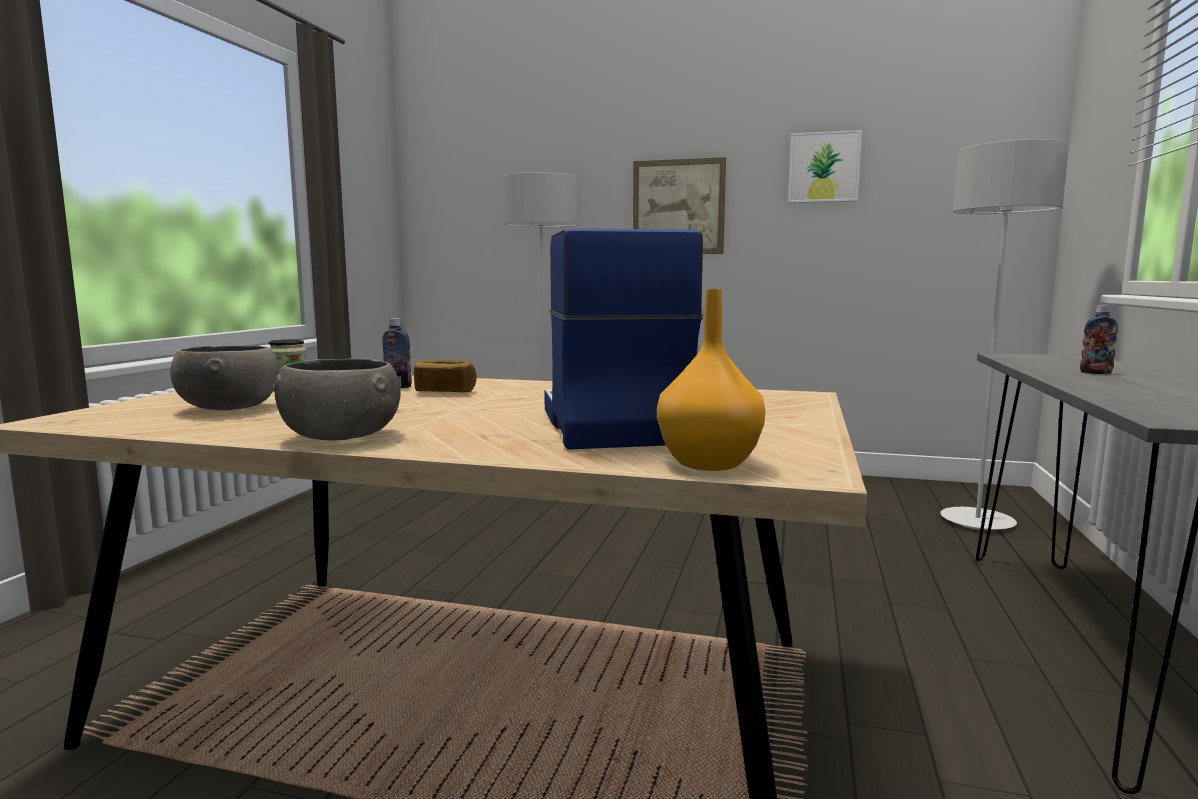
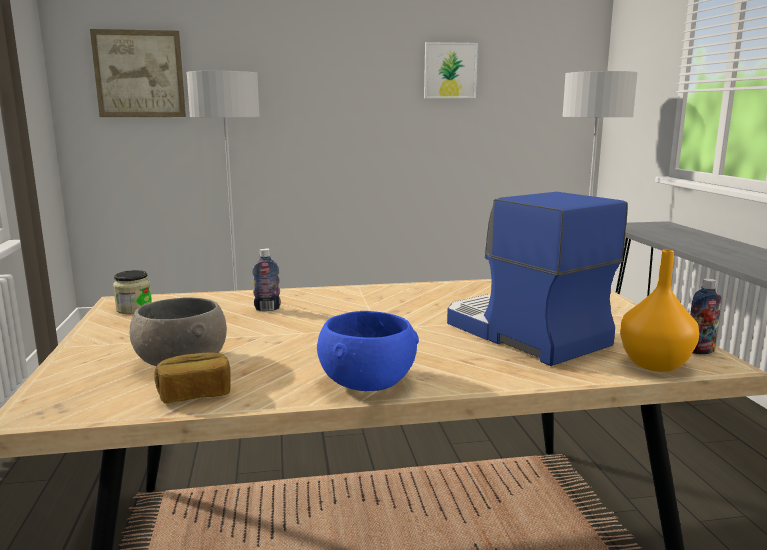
camera: 25 degrees left, 5 degrees up
grey bowl [273,358,401,441] -> blue bowl [317,311,419,391]
bread [414,359,477,392] -> bread moved to [154,352,231,404]
picture [633,157,726,254] -> picture moved to [90,29,186,117]
bottle [1080,305,1118,374] -> bottle moved to [690,278,722,354]

